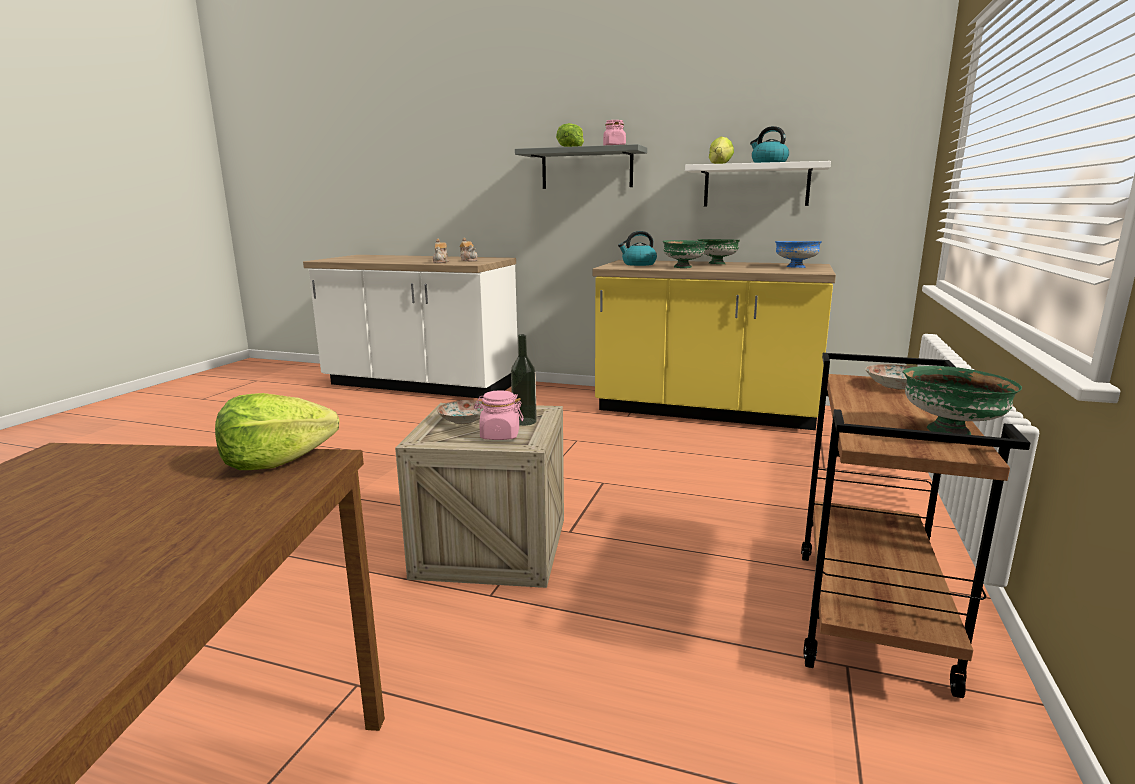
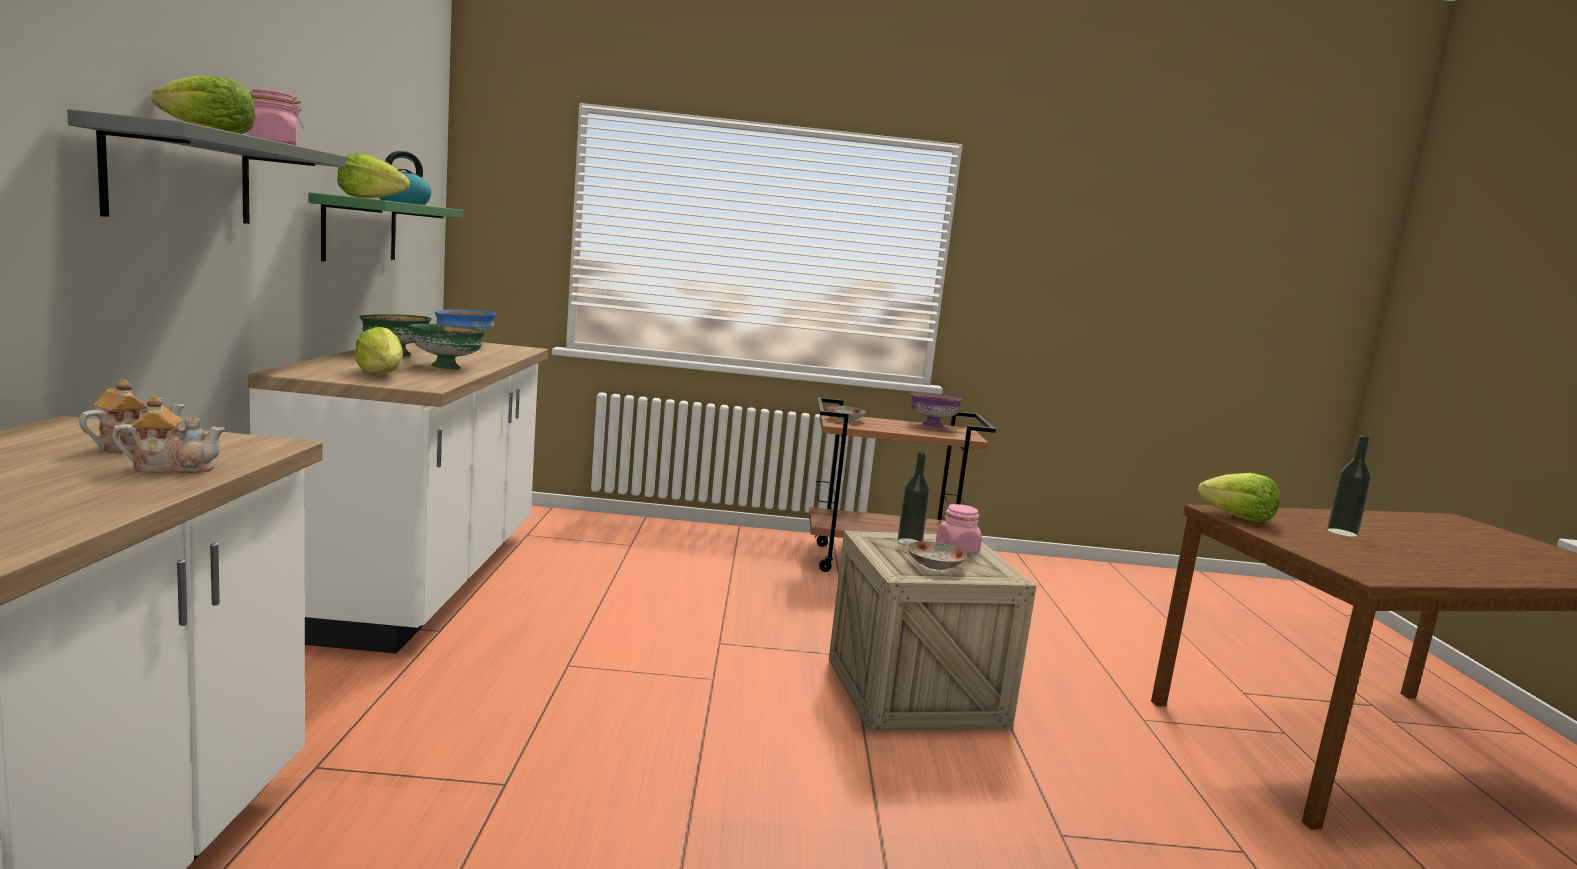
camera: 110 degrees left, 5 degrees down
yellow counter [593,260,836,430] -> white counter [248,342,548,654]
kettle [618,231,657,266] -> lettuce [354,327,403,374]
white shelf [685,161,831,206] -> green shelf [309,192,463,261]
green bowl [903,366,1022,435] -> purple bowl [911,393,963,428]
none -> bottle [1327,435,1372,537]

